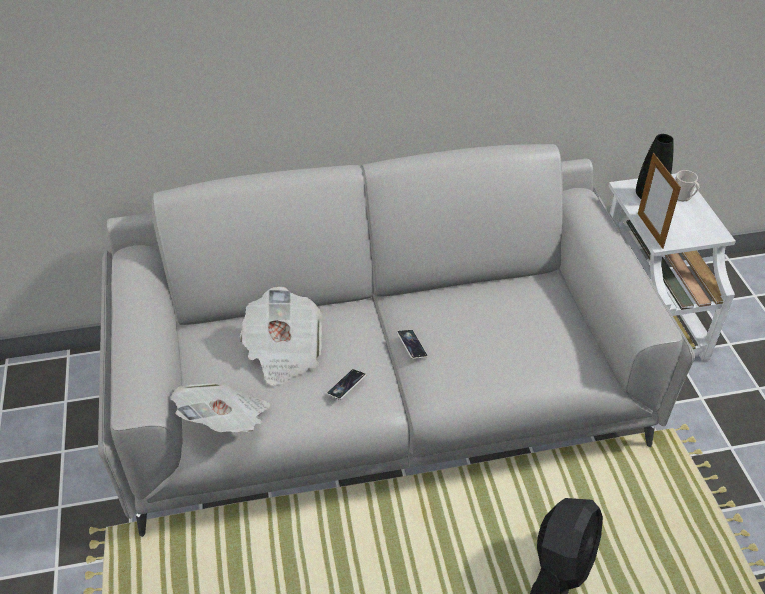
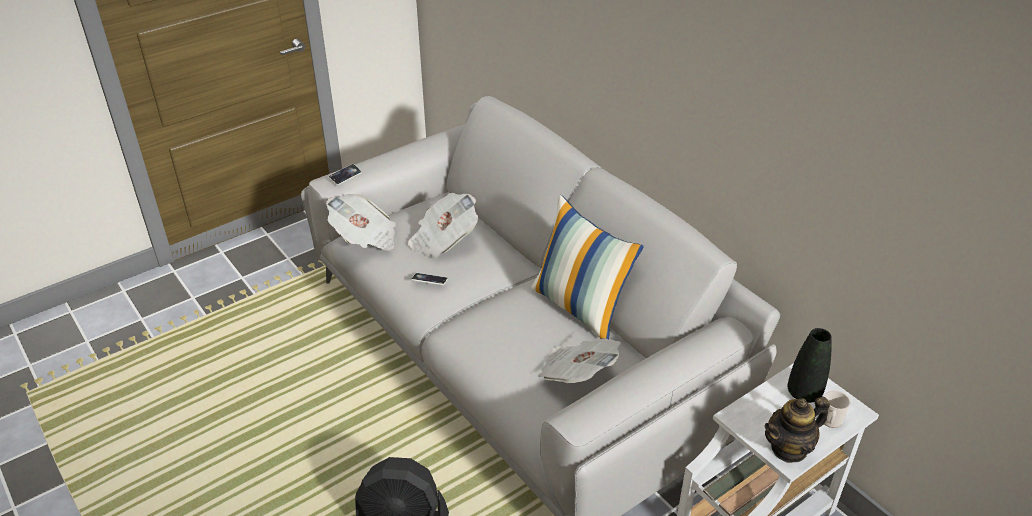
camera: 65 degrees right, 5 degrees down
phone [397,330,428,359] -> phone moved to [328,164,362,185]
picture frame [638,153,681,249] -> none
none -> pillow [531,195,644,339]
none -> newspaper [538,338,621,383]
none -> teapot [764,397,830,463]

